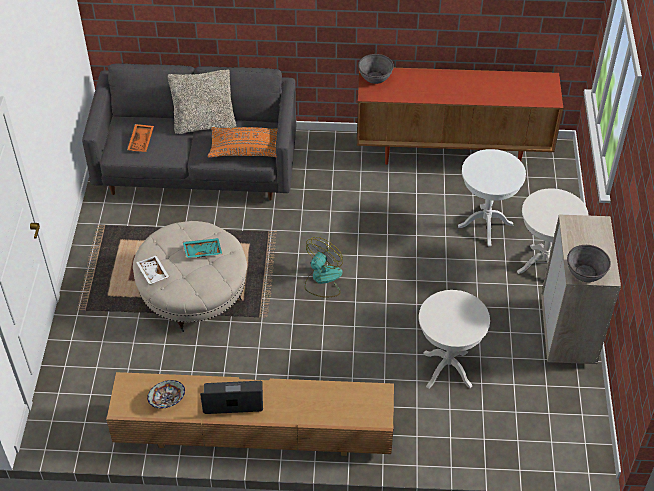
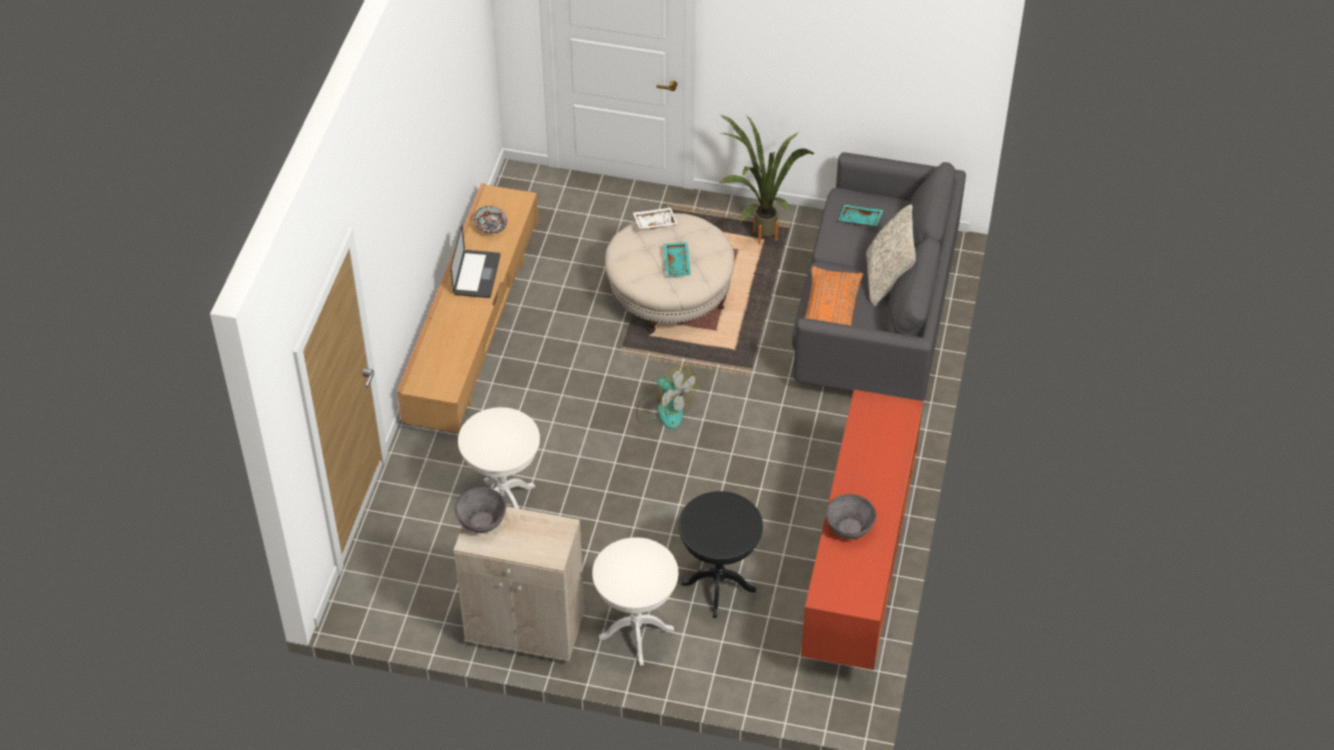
camera: 100 degrees right, 0 degrees up
orange tray [127,124,154,152] -> turquoise tray [838,205,883,226]
grey bowl [358,54,394,84] -> grey bowl moved to [826,494,877,539]
white side table [458,149,526,246] -> black side table [678,491,763,618]
none -> potted plant [718,115,815,244]

